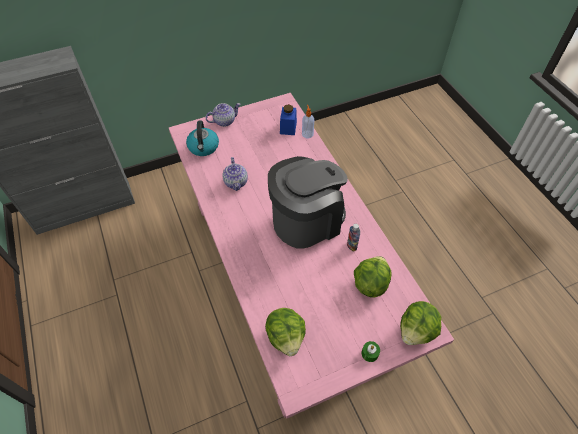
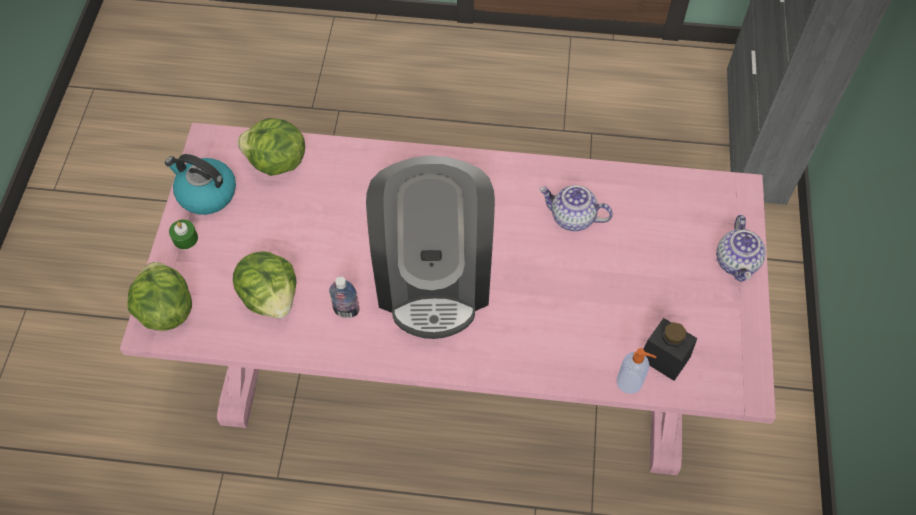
camera: 120 degrees right, 5 degrees up
kettle [186,120,219,156] -> kettle moved to [165,154,236,215]
blue jar [280,104,297,135] -> black jar [644,318,697,381]

